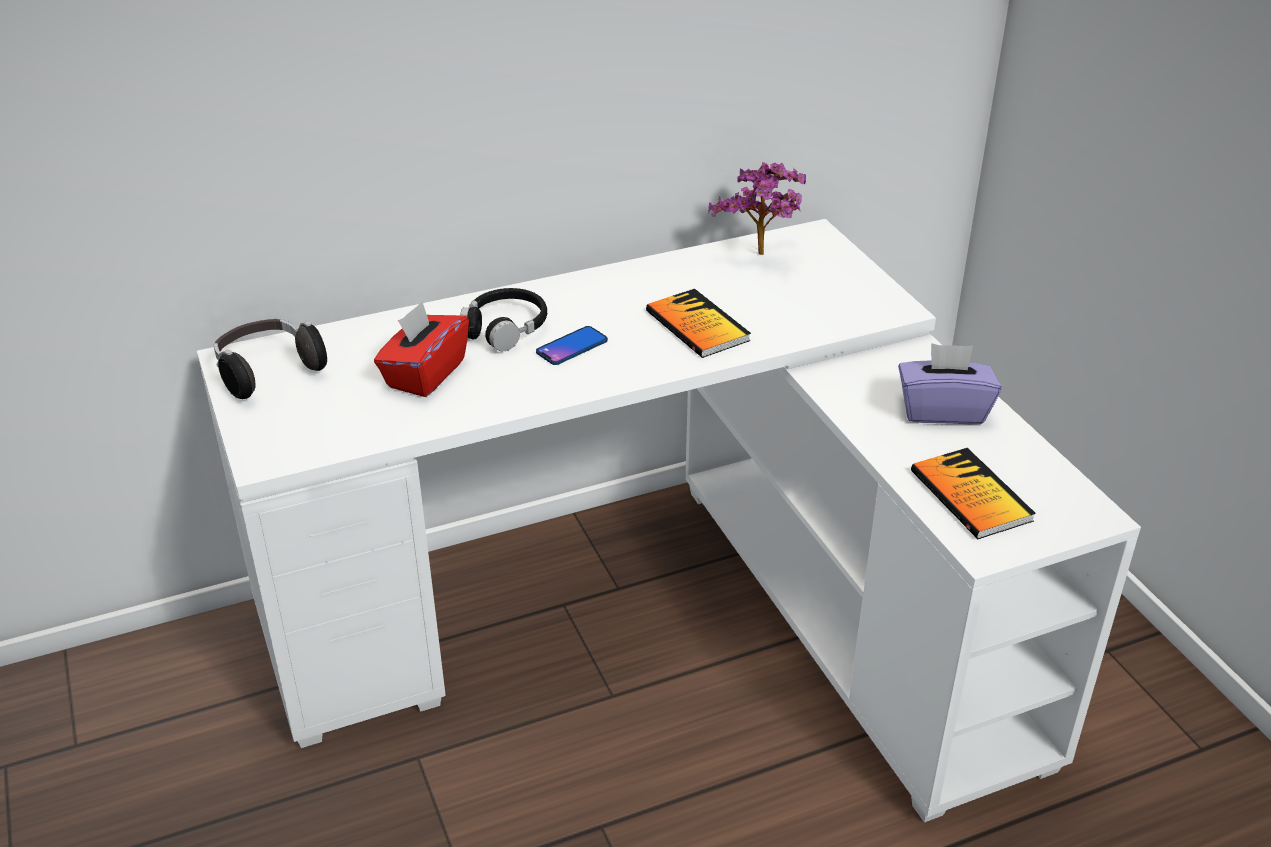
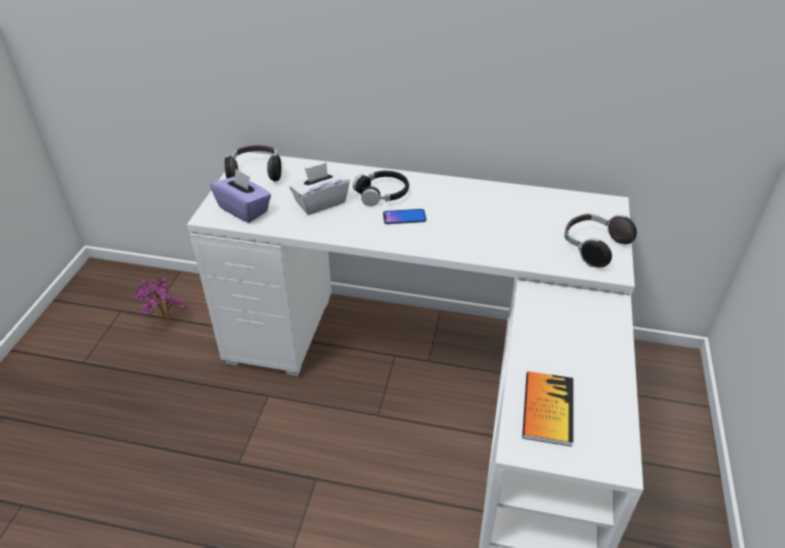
camera: 35 degrees right, 5 degrees up
red tissue box [374,302,469,397] -> white tissue box [289,163,350,215]
book [646,289,751,358] -> none
potted plant [708,162,806,255] -> potted plant moved to [134,277,186,320]
purple tissue box [898,343,1001,424] -> purple tissue box moved to [210,168,271,223]
none -> headphones [564,214,637,268]

